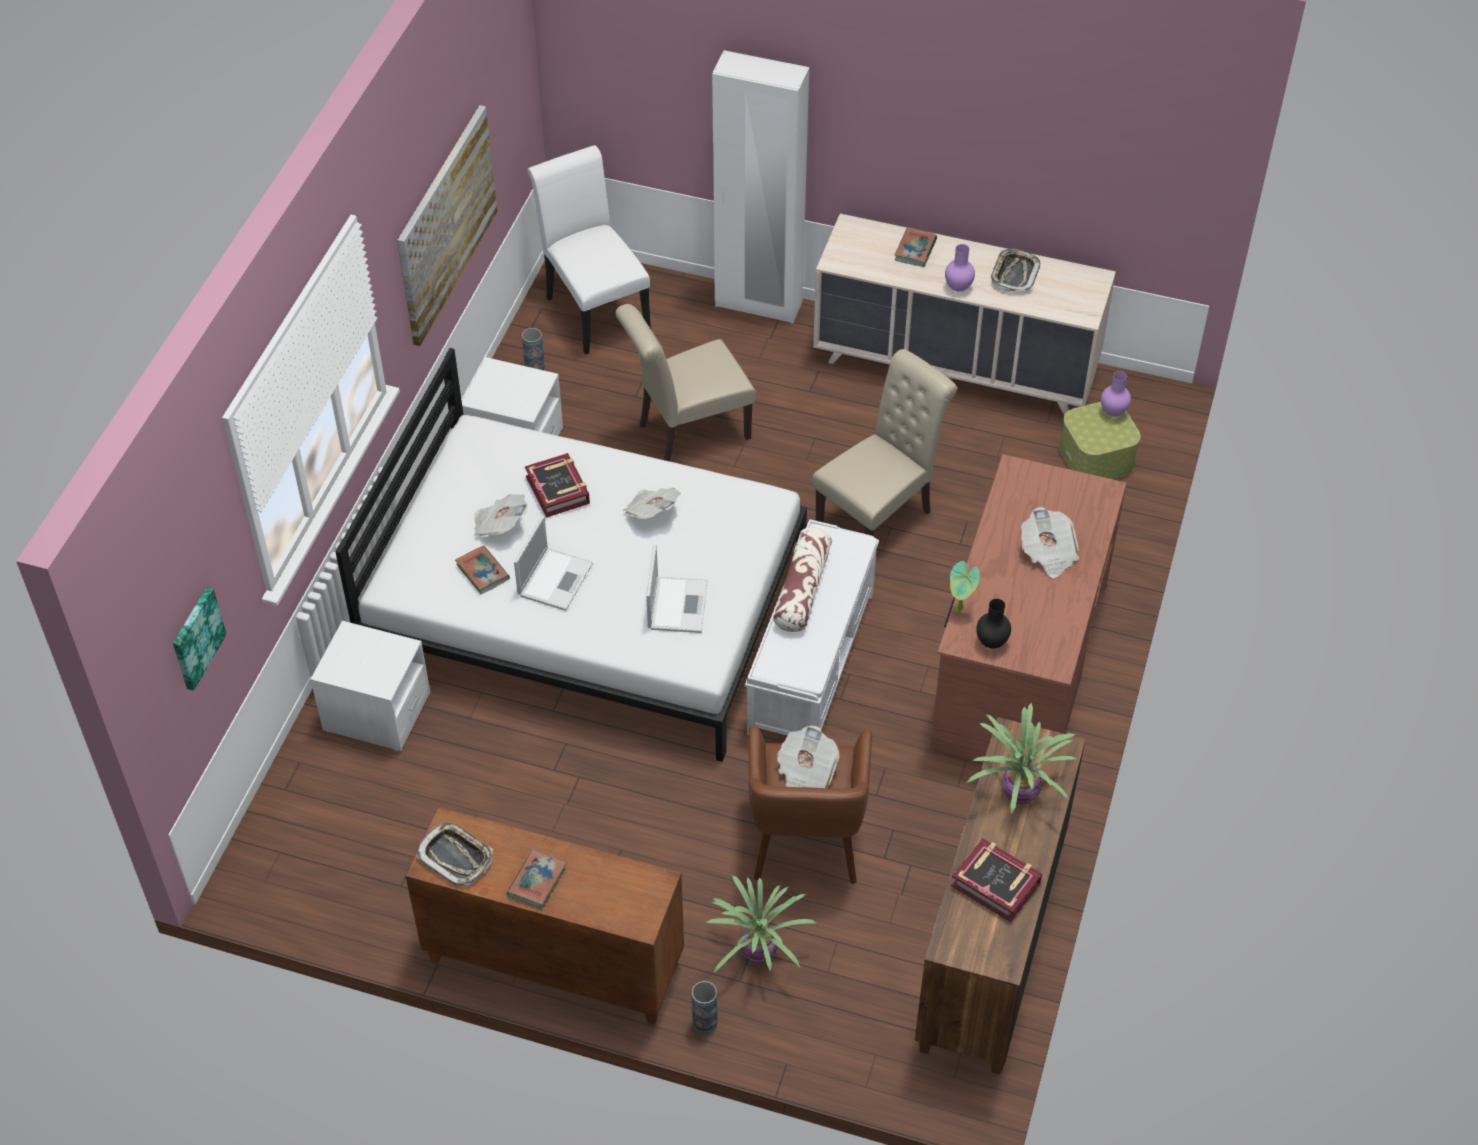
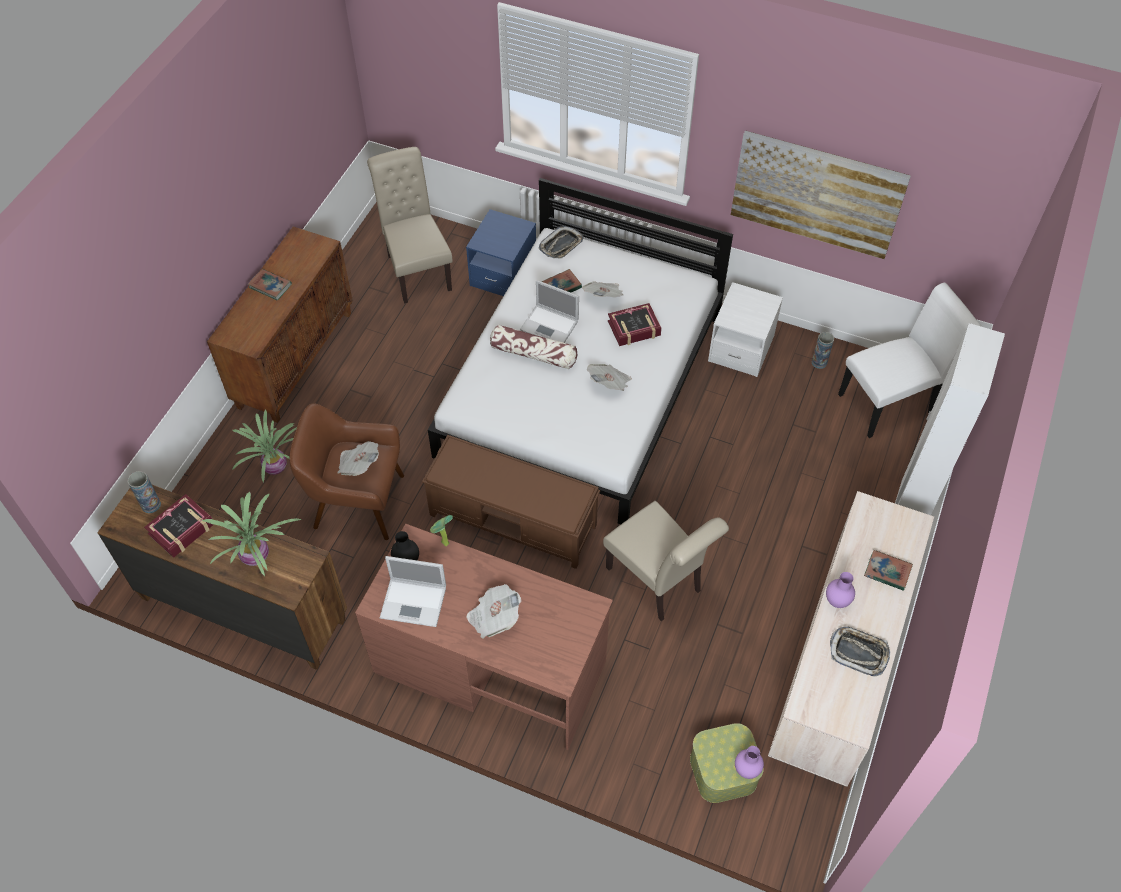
camera: 95 degrees right, 5 degrees up
picture [173,587,227,691] -> none
white nightstand [310,621,430,751] -> blue nightstand [466,209,536,296]
tray [416,822,493,886] -> tray moved to [539,226,583,259]
beige chair [615,304,756,461] -> beige chair moved to [367,147,453,304]
laptop [646,545,708,633] -> laptop moved to [380,556,446,627]
vase [692,981,718,1034] -> vase moved to [127,471,161,513]
white bench [745,519,879,735] -> brown bench [422,435,600,569]
pillow [773,528,832,632] -> pillow moved to [490,325,577,369]

